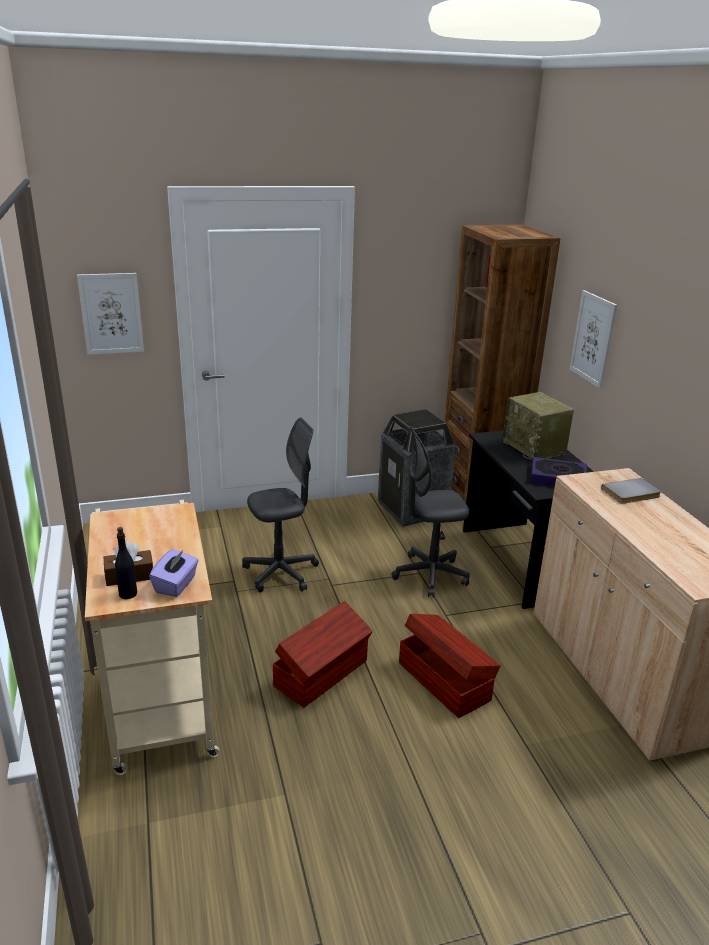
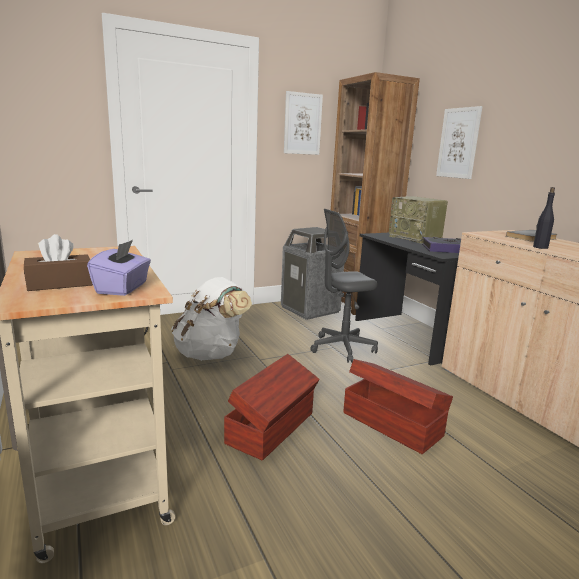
camera: 10 degrees left, 10 degrees down
picture [77,273,144,355] -> picture moved to [284,91,323,155]
black bottle [115,527,137,599] -> black bottle moved to [533,187,555,249]
grey office chair [242,417,319,592] -> white backpack [171,277,252,360]

